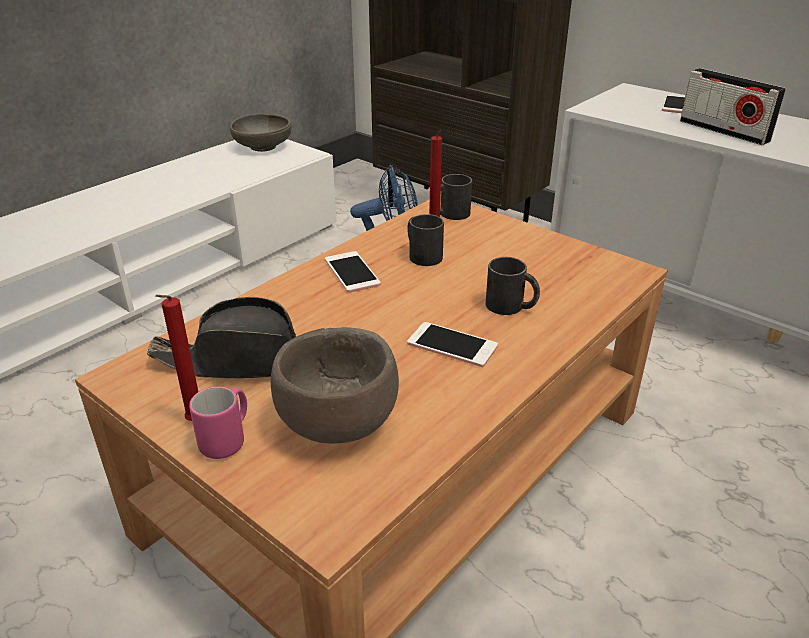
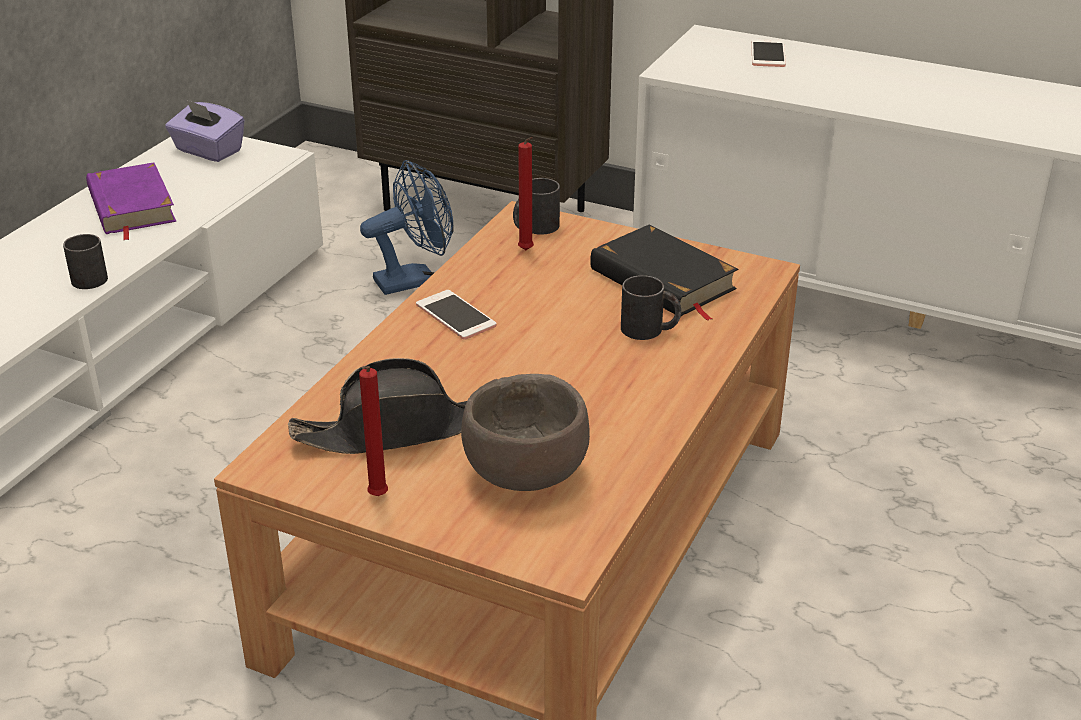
camera: 15 degrees left, 0 degrees up
pink mug [189,386,247,459] -> none
grey bowl [230,114,291,152] -> purple tissue box [165,99,245,162]
black mug [407,214,444,266] -> black mug moved to [63,234,108,289]
phone [407,322,498,367] -> none
radio [680,68,786,145] -> none
none -> purple book [86,162,176,241]
none -> black book [590,224,738,321]

